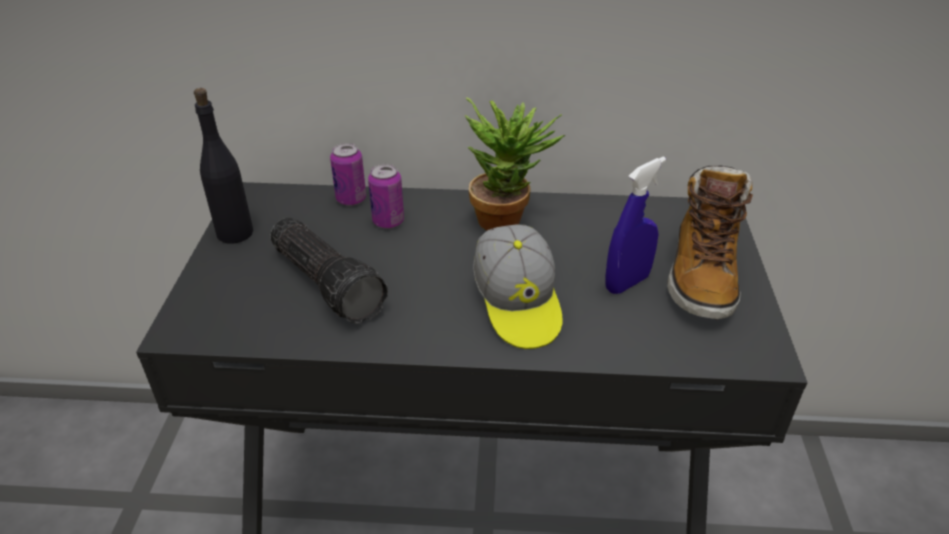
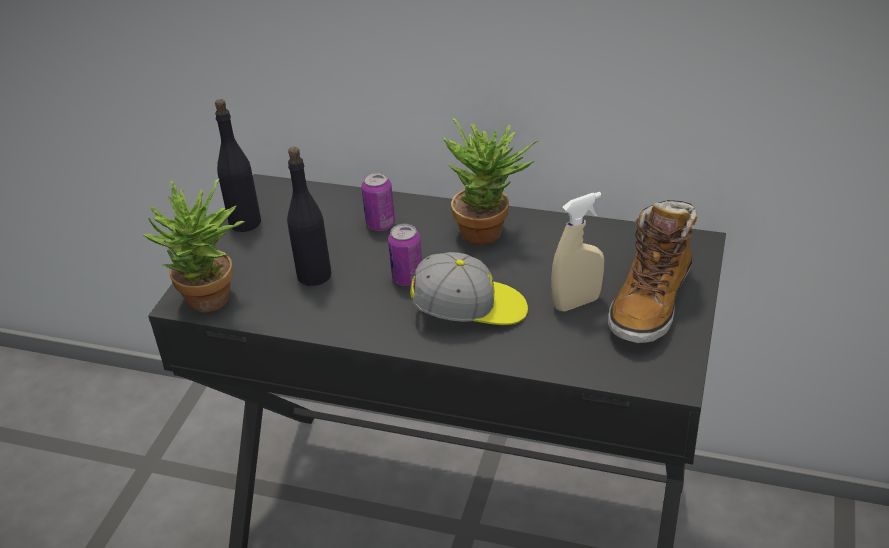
camera: 15 degrees right, 0 degrees up
flashlight [271,218,388,324] -> black bottle [287,147,331,286]
can [330,143,366,206] -> can moved to [388,224,422,286]
cap [473,224,563,349] -> cap turned 90 degrees counterclockwise [410,252,528,325]
blue spray bottle [605,157,666,294] -> beige spray bottle [551,192,604,311]
none -> potted plant [143,178,245,312]

